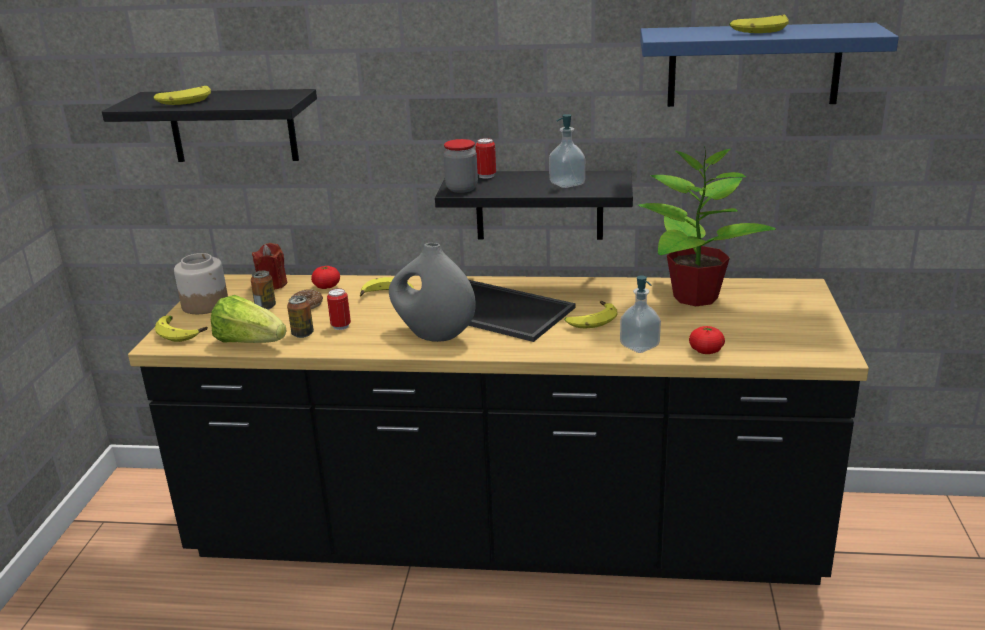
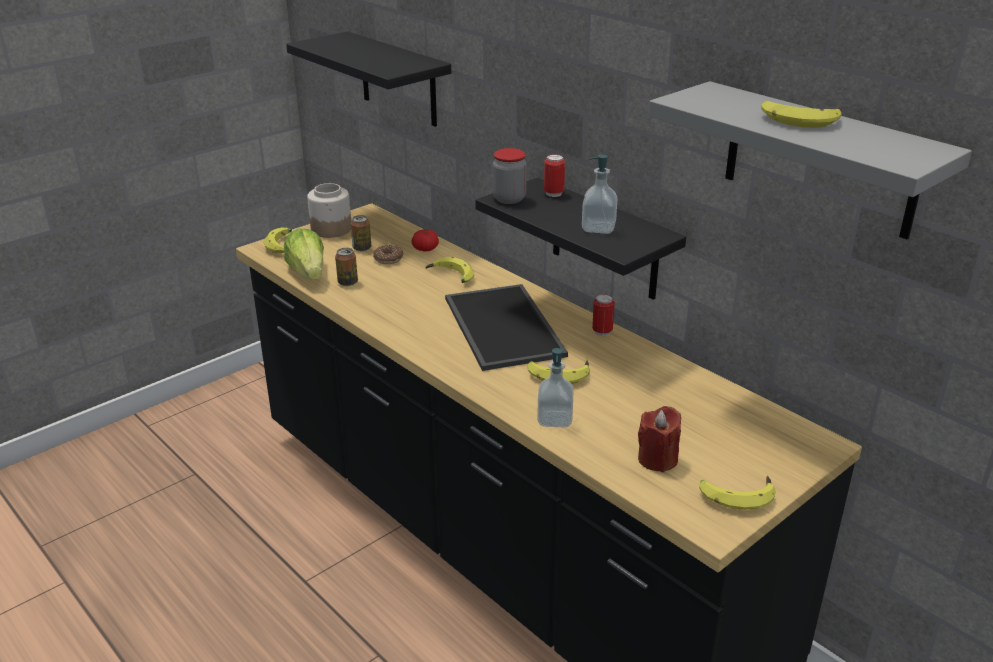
camera: 40 degrees right, 5 degrees up
banana [153,86,211,105] -> banana moved to [699,475,775,510]
red candle [252,243,287,290] -> red candle moved to [638,406,681,472]
can [327,288,351,330] -> can moved to [592,294,615,336]
grey vase [389,243,476,342] -> none
potted plant [638,145,776,306] -> none
blue shelf [640,23,899,107] -> grey shelf [648,81,972,239]
tomato [689,326,725,354] -> none

